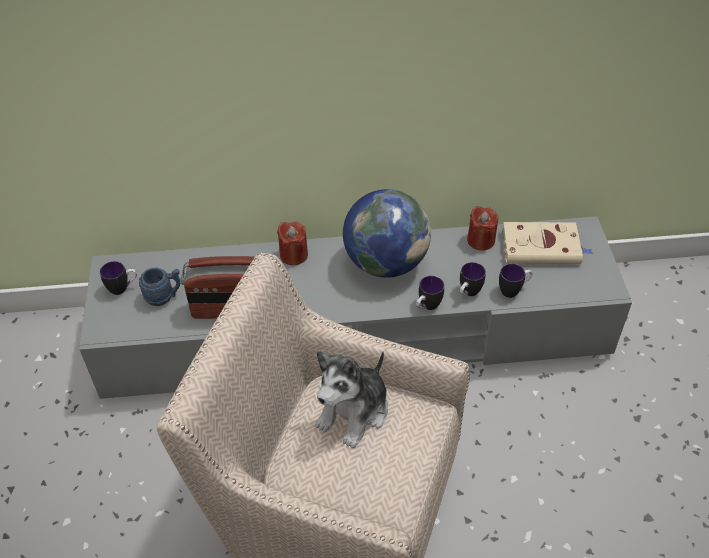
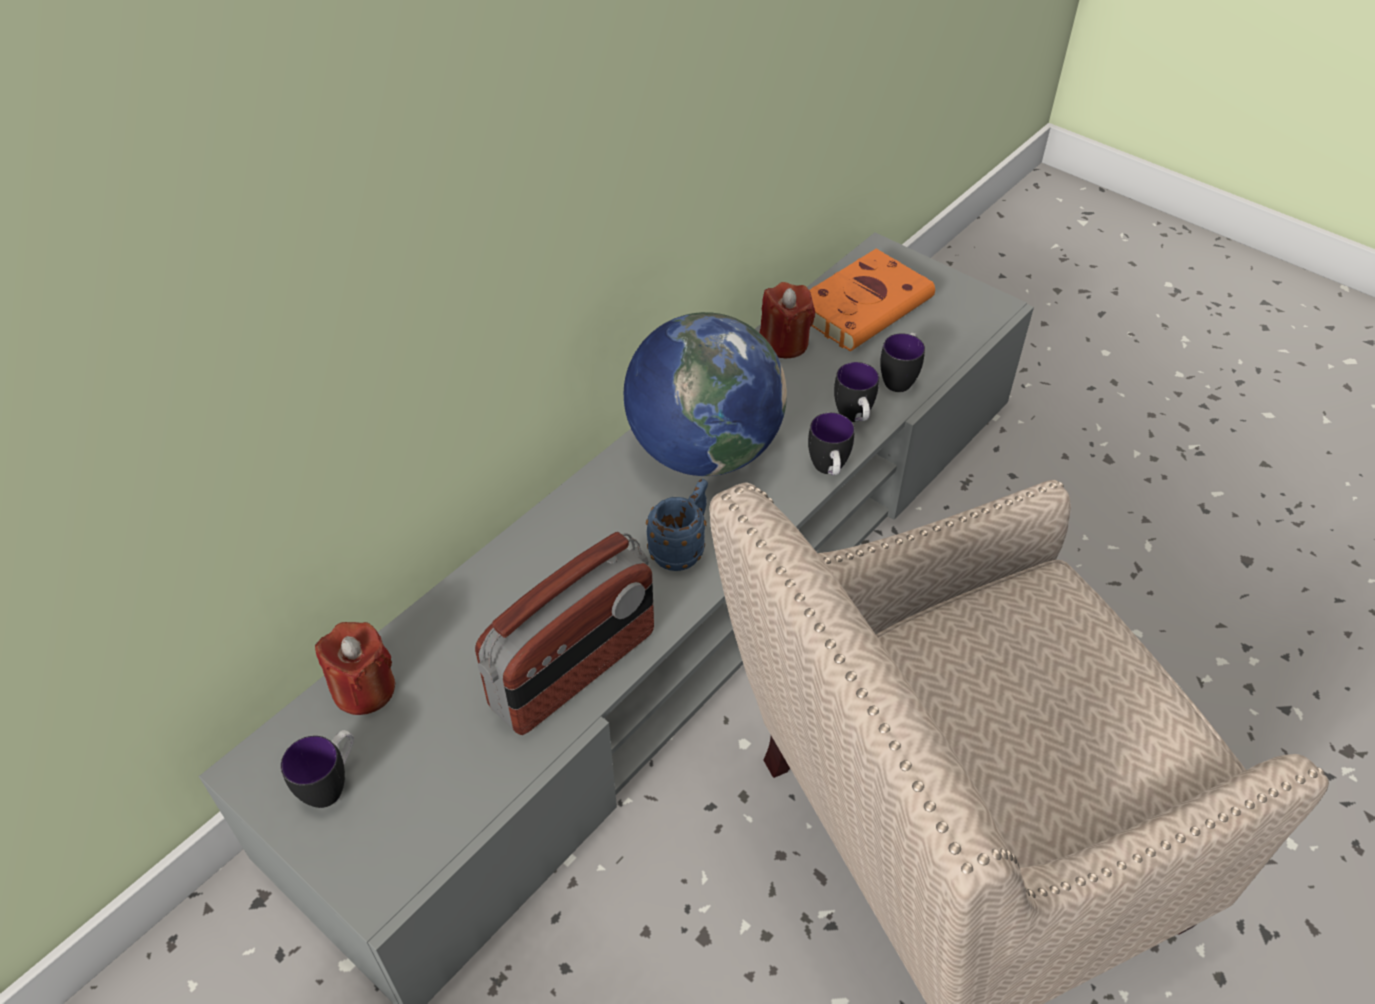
camera: 45 degrees left, 0 degrees up
blue mug [139,267,181,306] -> blue mug moved to [646,479,708,571]
red candle [277,221,308,265] -> red candle moved to [315,622,395,715]
plush toy [315,351,388,449] -> none
beige book [502,222,593,264] -> orange book [809,249,935,351]

